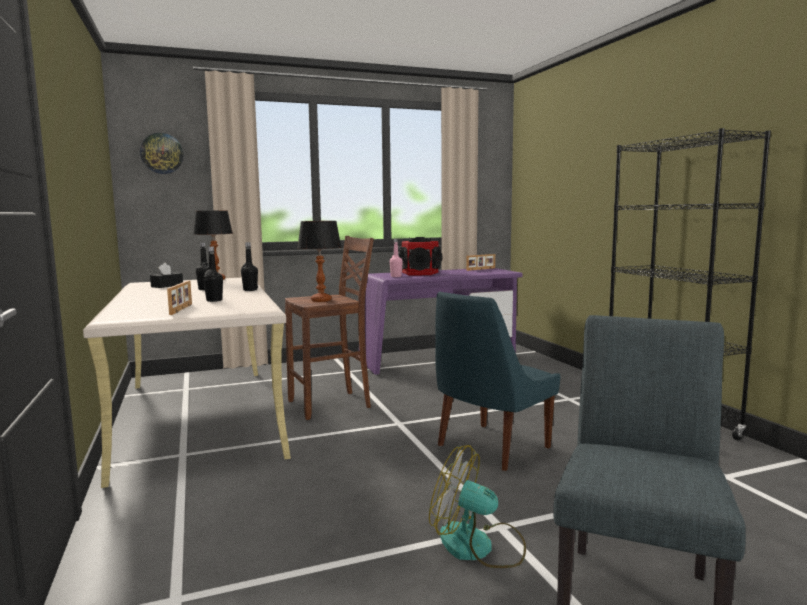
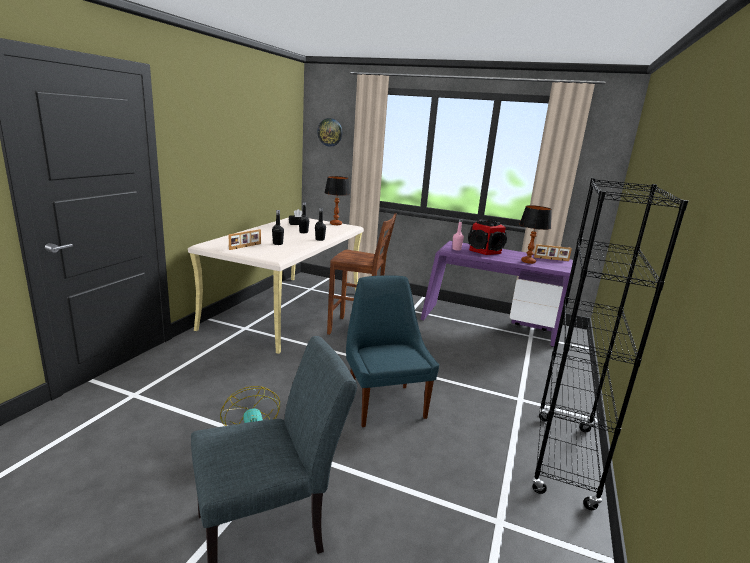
camera: 40 degrees right, 10 degrees up
table lamp [298,221,342,302] -> table lamp moved to [519,205,552,264]
blue chair [435,292,561,471] -> blue chair turned 75 degrees clockwise [346,275,439,427]

